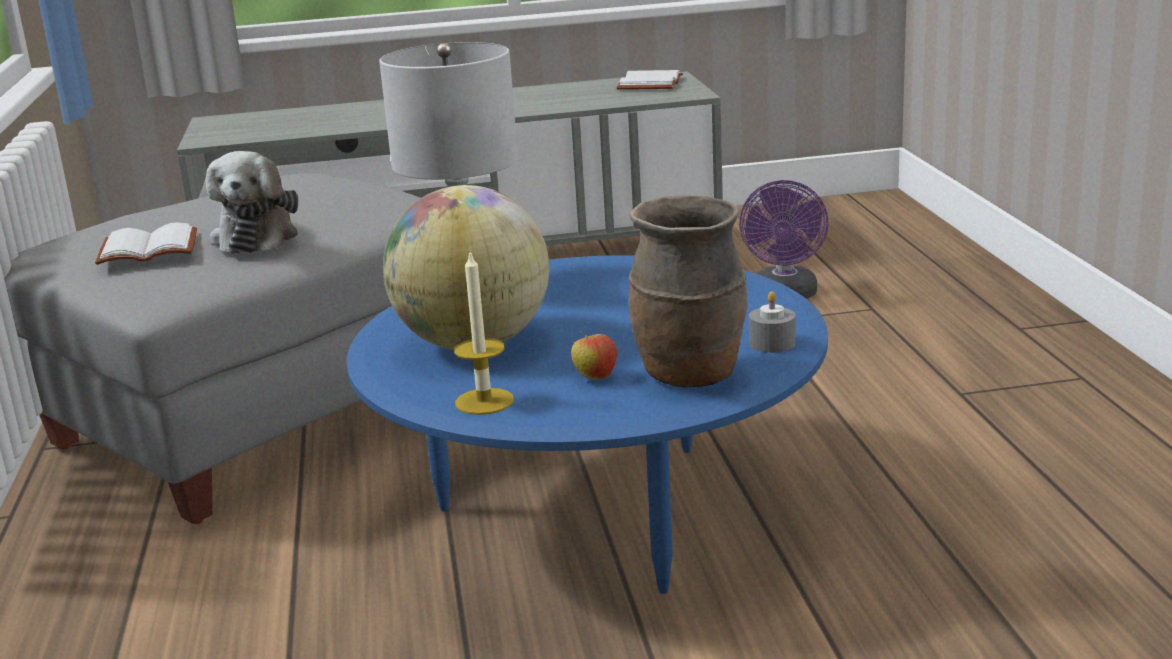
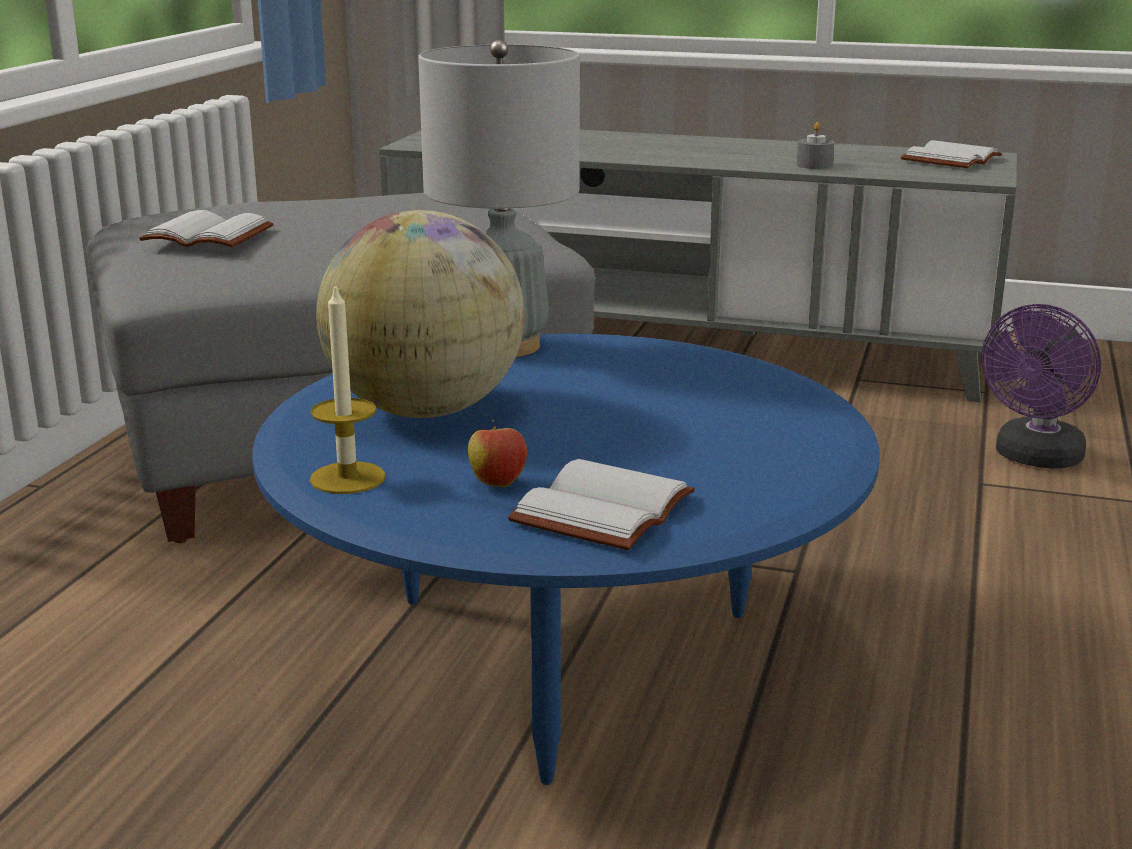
camera: 25 degrees right, 0 degrees up
plush toy [206,151,298,254] -> none
brown vase [629,195,747,388] -> white book [508,459,695,550]
grey candle [749,291,796,353] -> grey candle moved to [797,122,834,169]

